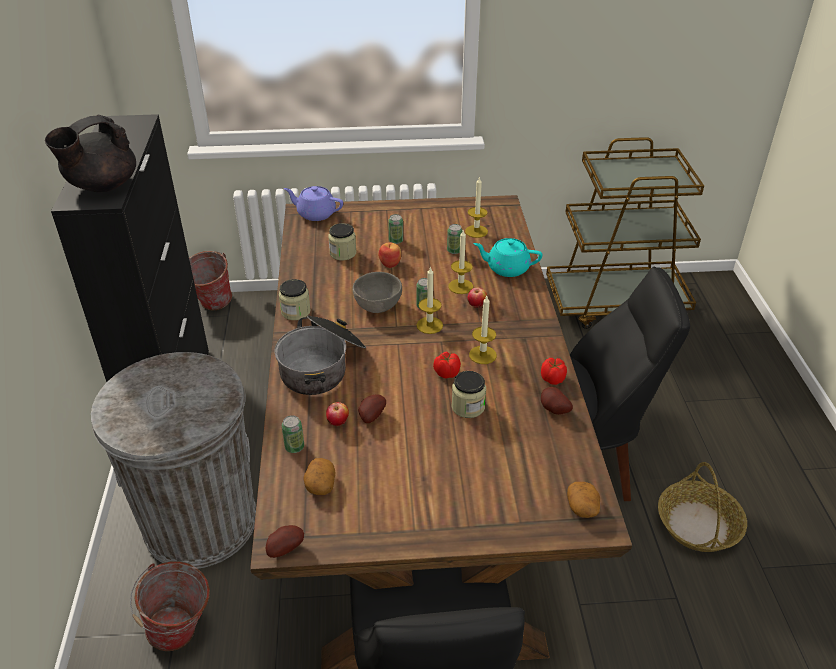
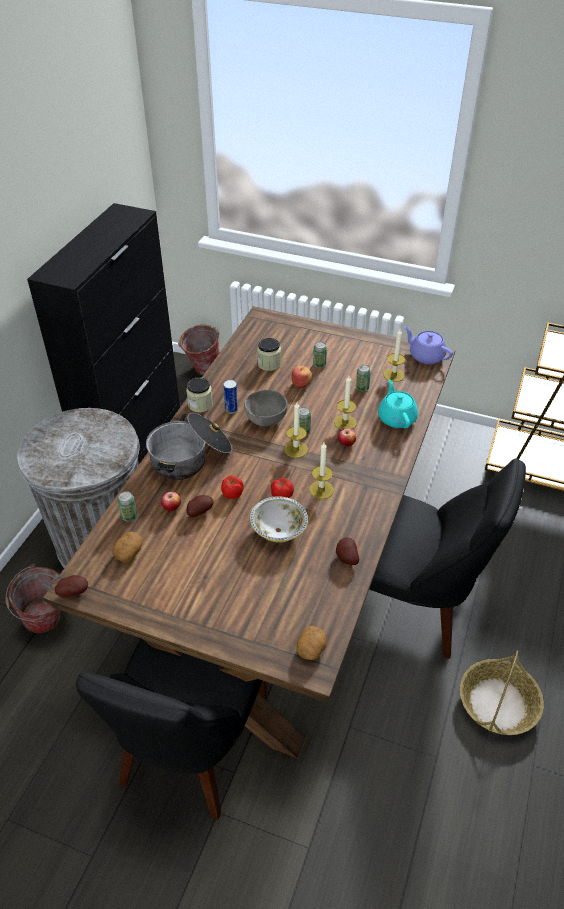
camera: 25 degrees right, 5 degrees up
black teapot [45,115,136,192] -> none
purple teapot [284,186,343,221] -> purple teapot moved to [404,326,453,364]
jar [452,371,486,418] -> bowl [250,496,308,543]
turquoise teapot [473,238,542,277] -> turquoise teapot turned 45 degrees clockwise [378,379,418,429]
tomato [541,358,567,385] -> tomato moved to [221,475,244,499]
none -> can [223,380,238,414]

